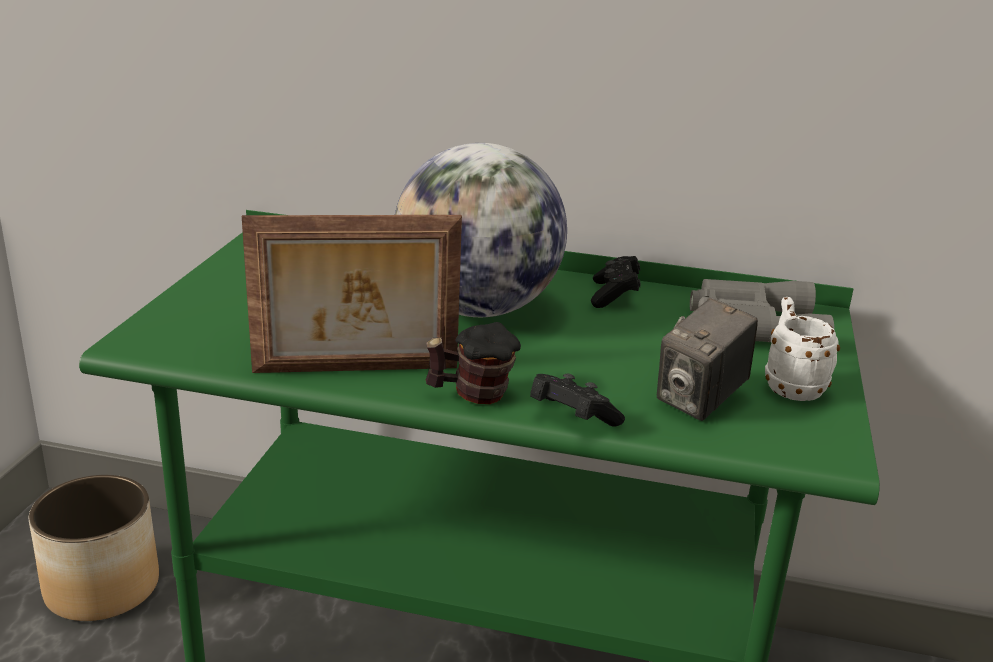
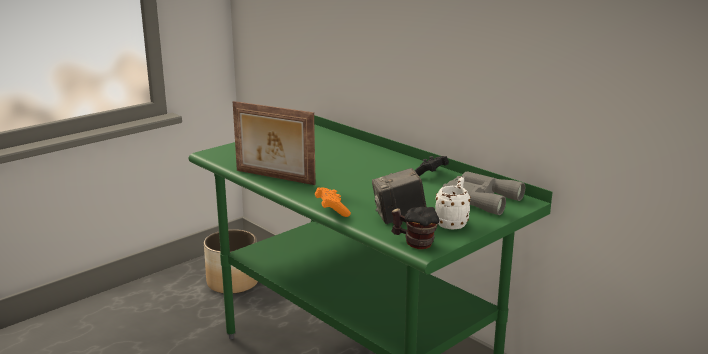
camera: 35 degrees right, 5 degrees down
globe [395,143,567,317] -> none
mug [426,322,521,404] -> mug moved to [391,207,439,249]
black game controller [530,374,625,427] -> orange game controller [315,187,351,217]

